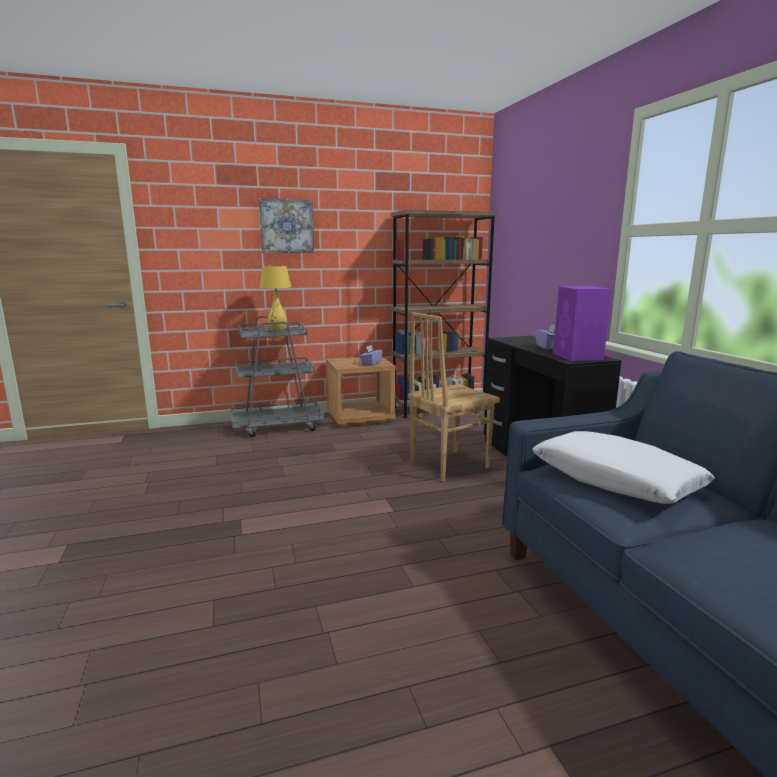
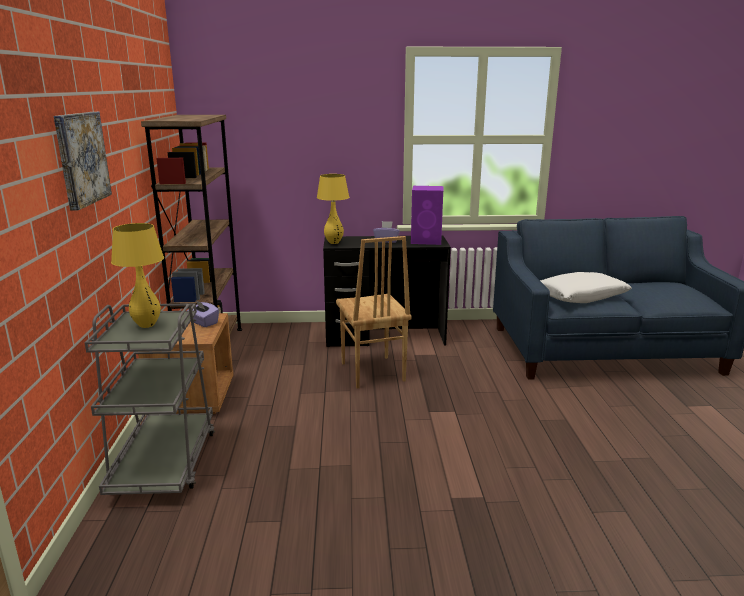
camera: 75 degrees left, 5 degrees up
none -> yellow table lamp [317,174,349,244]

